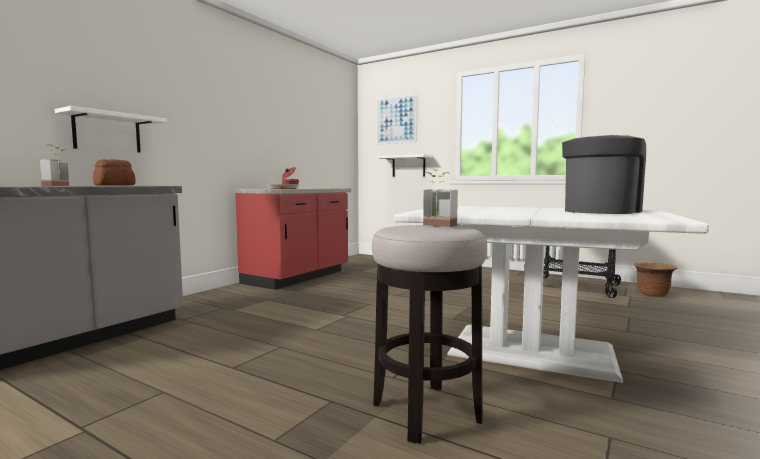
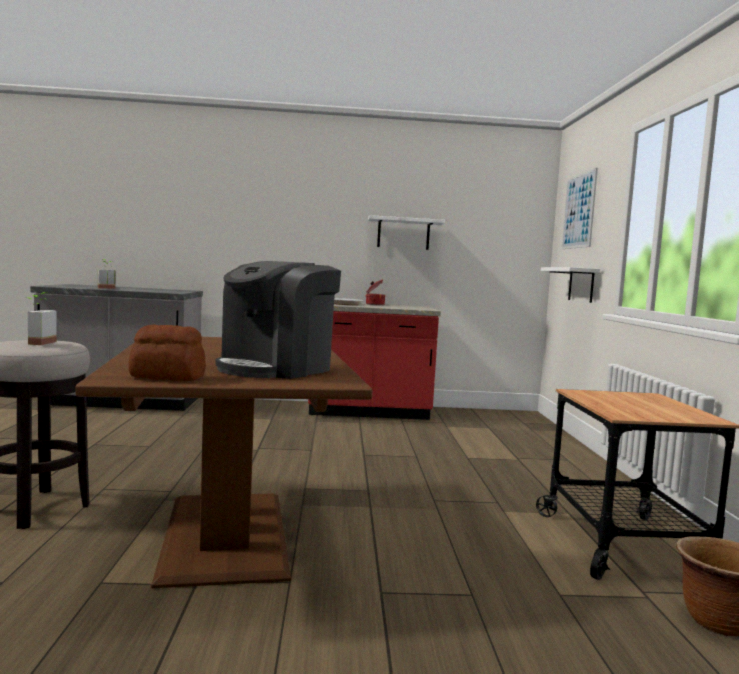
camera: 55 degrees right, 0 degrees up
white shelf [55,106,167,152] -> white shelf moved to [368,215,445,250]
bread [93,159,136,186] -> bread moved to [129,324,206,381]
white dining table [394,206,709,383] -> brown dining table [75,337,373,588]
coffee machine [562,135,646,214] -> coffee machine turned 120 degrees clockwise [215,261,341,379]

